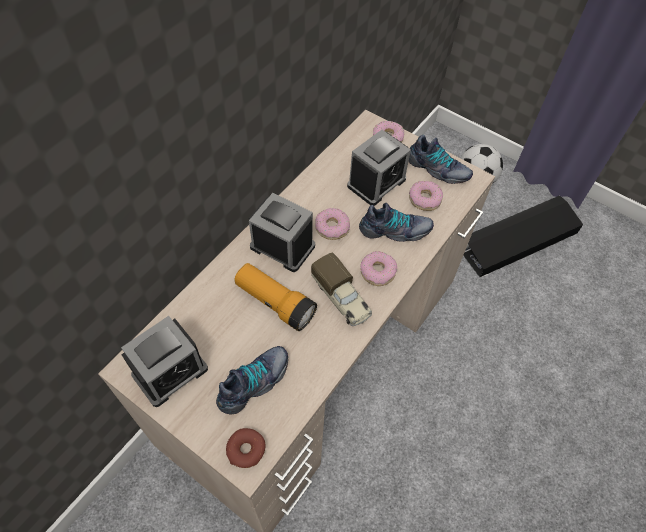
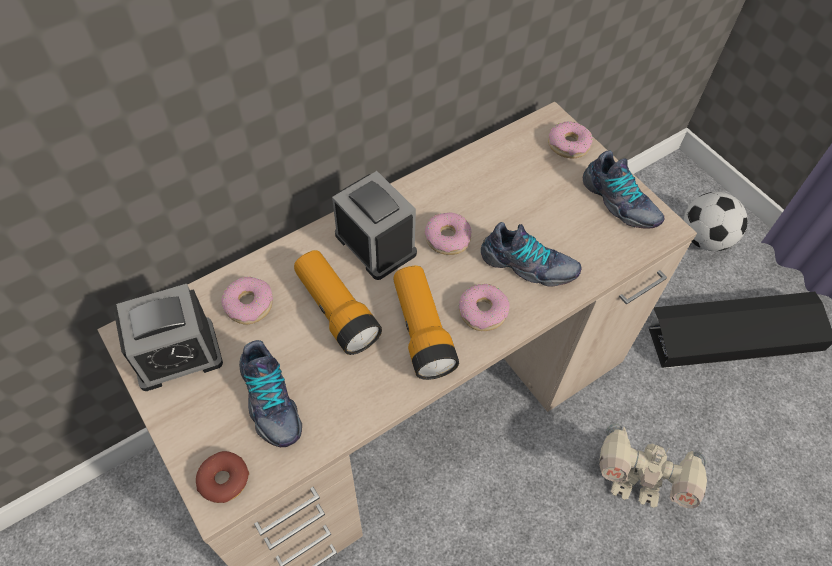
camera: 20 degrees right, 0 degrees up
shoe [216,346,288,415] -> shoe turned 90 degrees clockwise [239,340,302,447]
toy truck [311,253,372,326] -> flashlight [394,266,459,380]
alarm clock [347,130,411,206] -> none
donut [409,181,443,211] -> donut moved to [221,276,273,324]
none -> toy robot [599,423,707,508]

